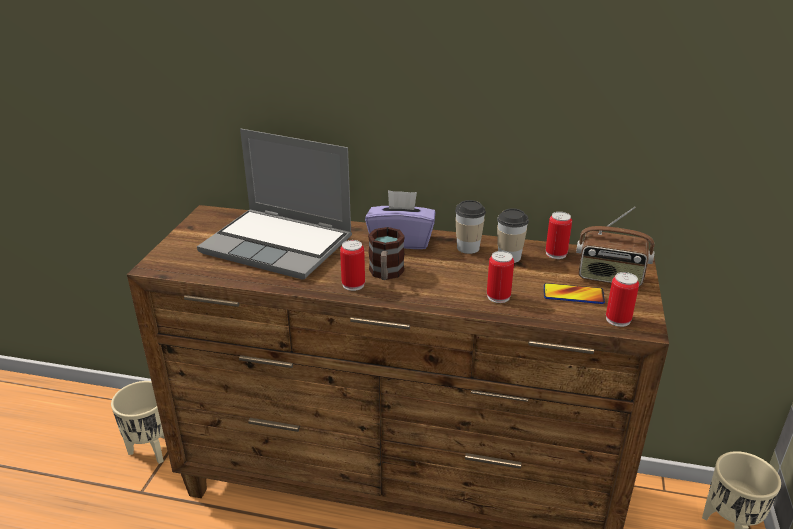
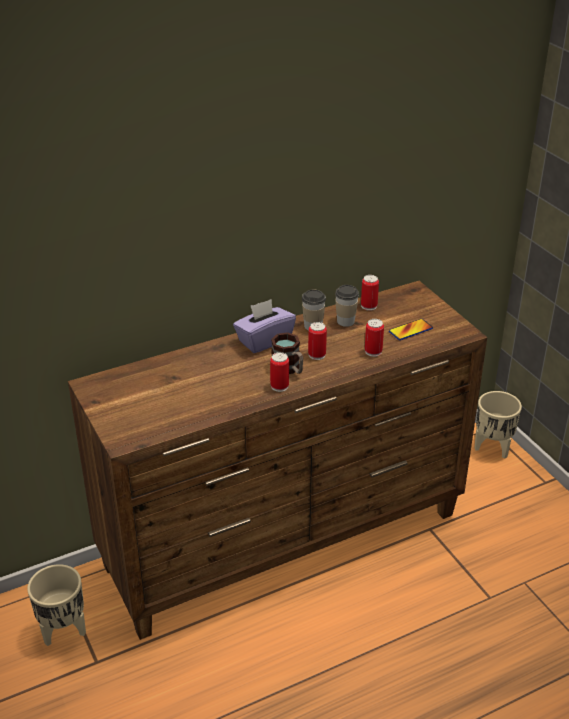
camera: 40 degrees left, 5 degrees up
laptop [197,129,352,280] -> none
radio [576,207,654,286] -> none
can [606,272,639,327] -> can moved to [308,322,327,360]

